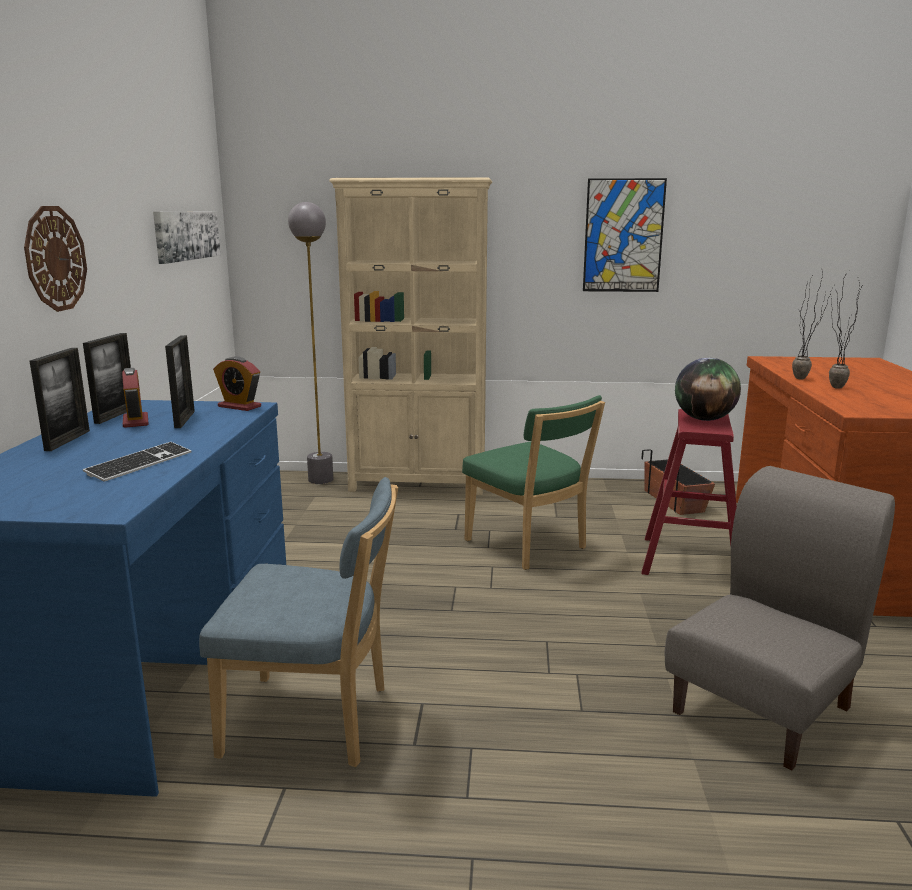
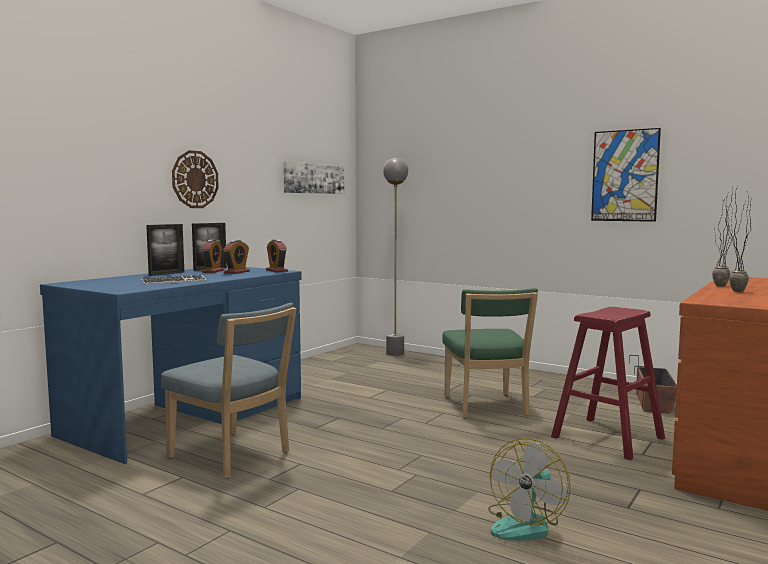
camera: 30 degrees right, 10 degrees down
picture frame [165,335,195,428] -> alarm clock [223,240,250,274]
beige bookcase [329,177,492,495] -> none
grey chair [665,466,895,771] -> fan [488,438,571,541]
globe [675,358,741,421] -> none

